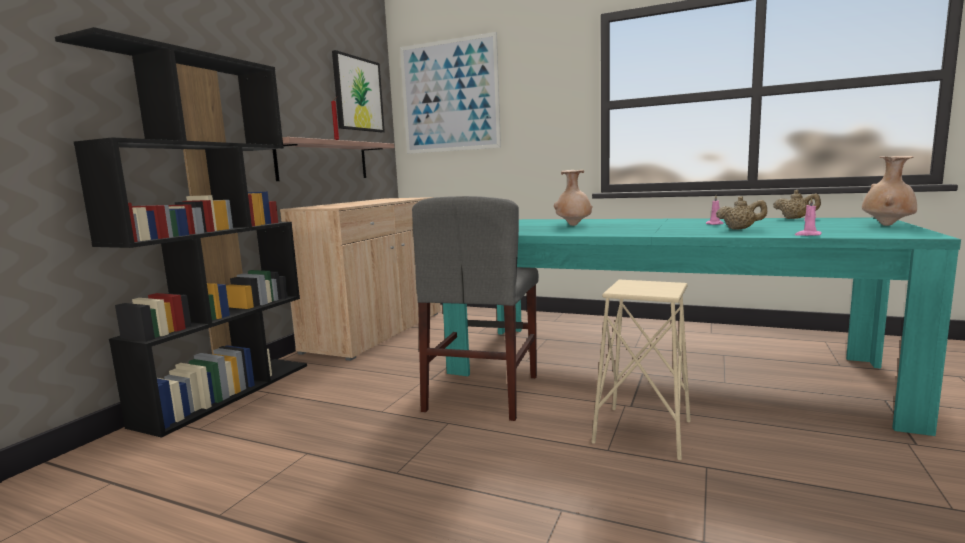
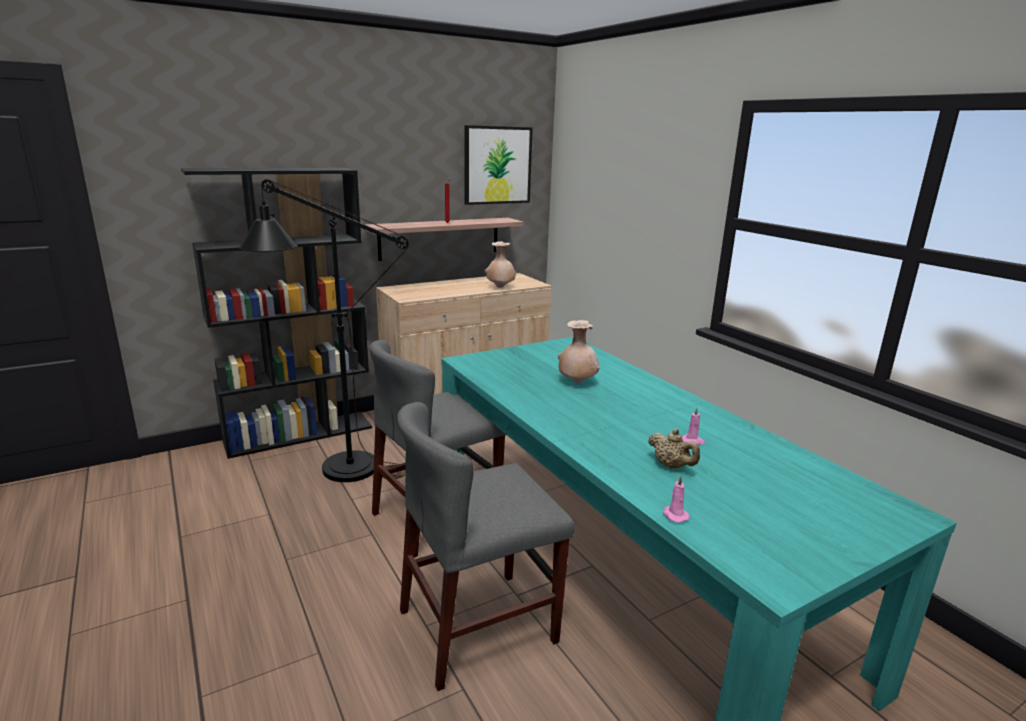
camera: 35 degrees right, 10 degrees up
picture [400,32,501,154] -> none
beige stool [591,280,691,460] -> grey chair [397,402,574,691]
beige teapot [773,190,821,219] -> none
beige vase [862,156,917,226] -> beige vase moved to [485,241,517,288]
none -> black floor lamp [238,179,409,482]

